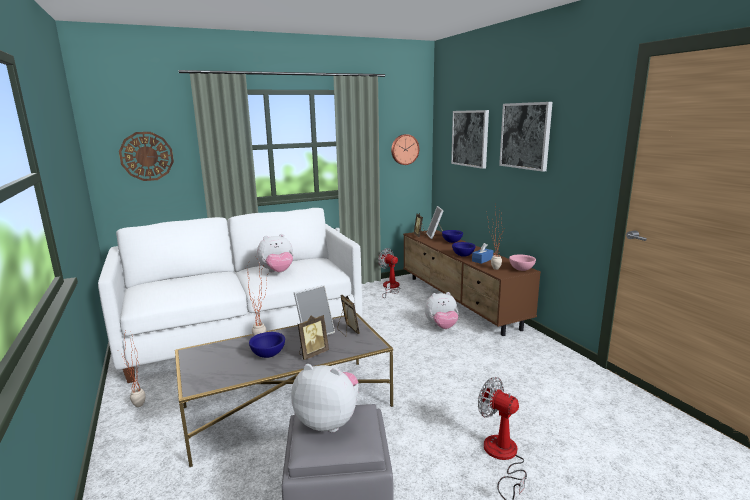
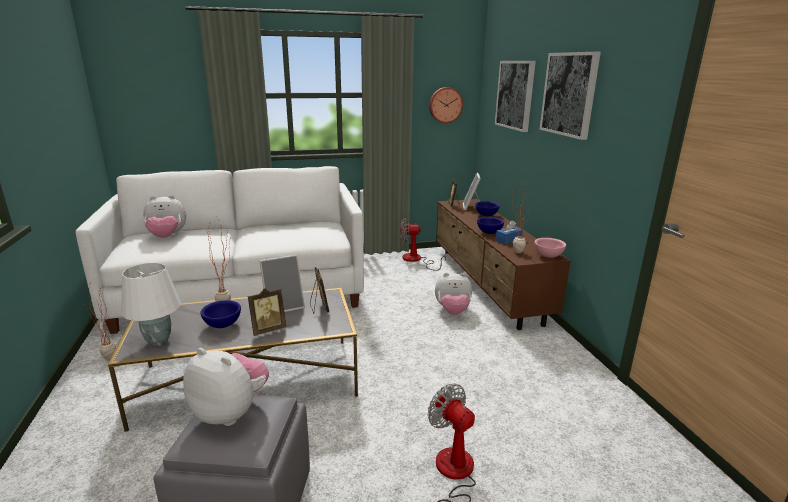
camera: 10 degrees right, 5 degrees up
wall clock [119,132,174,181] -> none
plush toy [257,234,293,272] -> plush toy moved to [143,195,186,238]
fan [378,248,401,298] -> fan turned 60 degrees counterclockwise [400,218,446,271]
none -> white table lamp [121,263,181,346]

